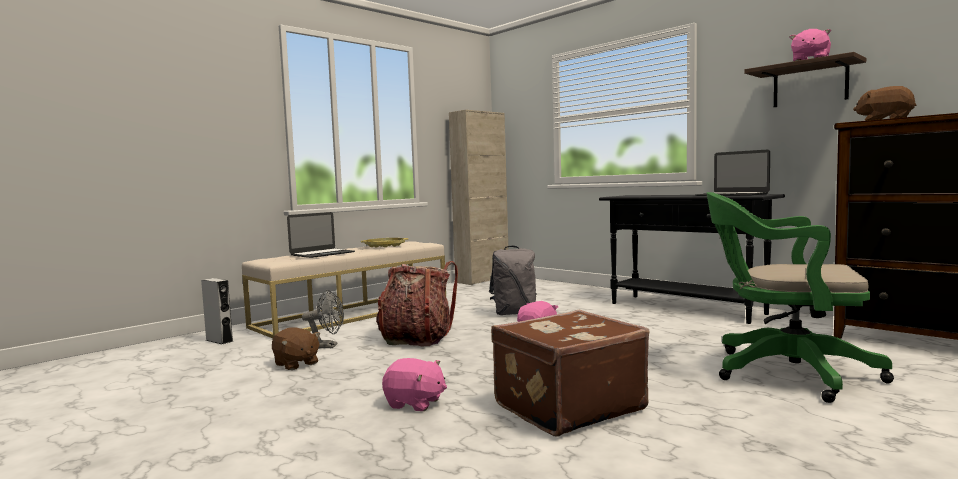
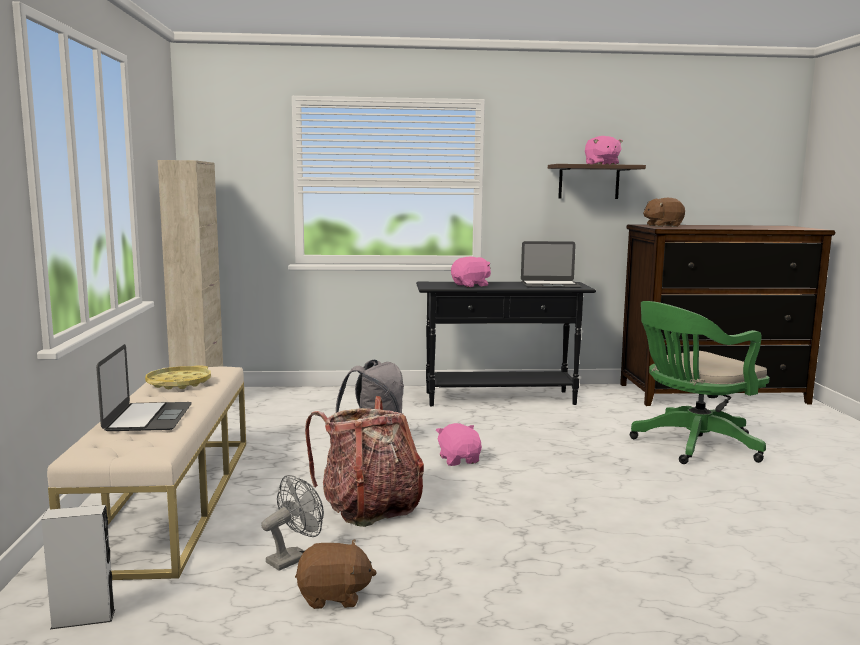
camera: 50 degrees left, 5 degrees up
pink plush toy [382,358,447,411] -> pink plush toy moved to [451,257,491,287]
brown suitcase [491,310,649,436] -> none

